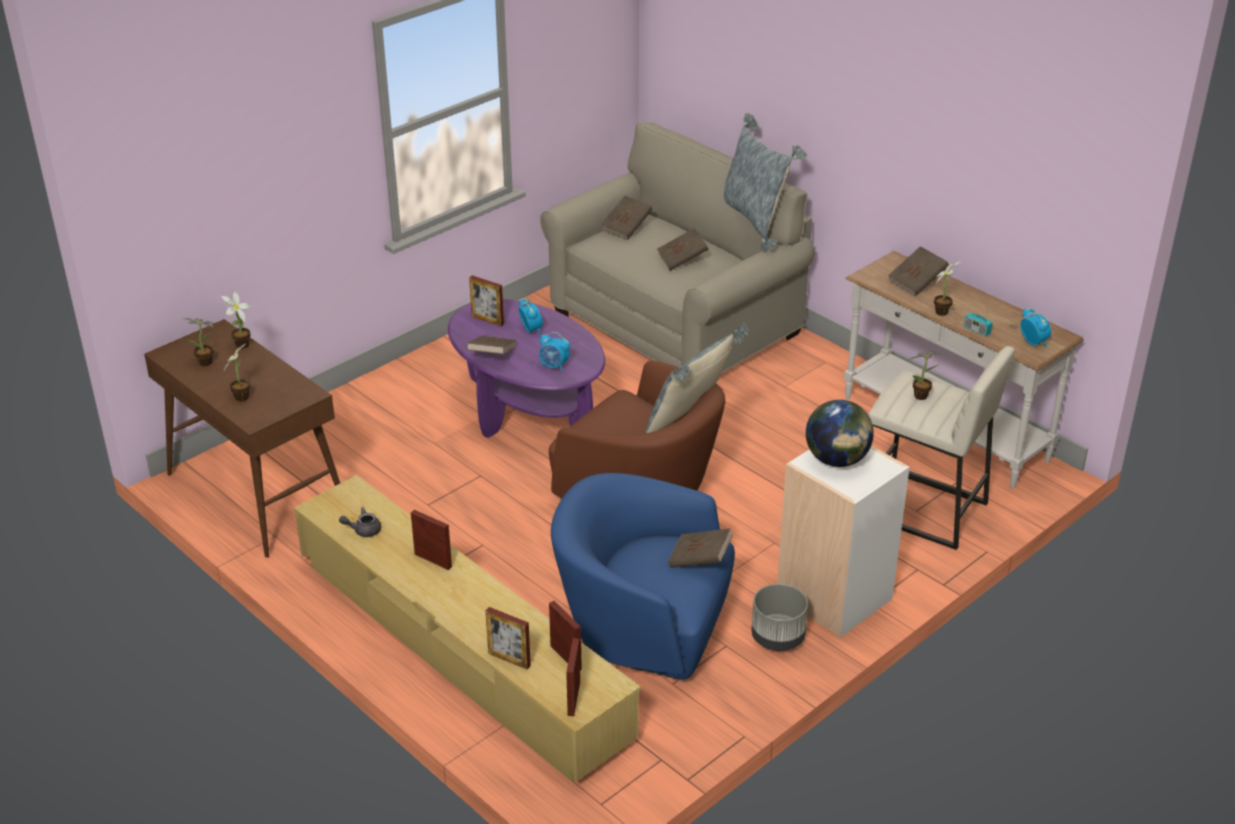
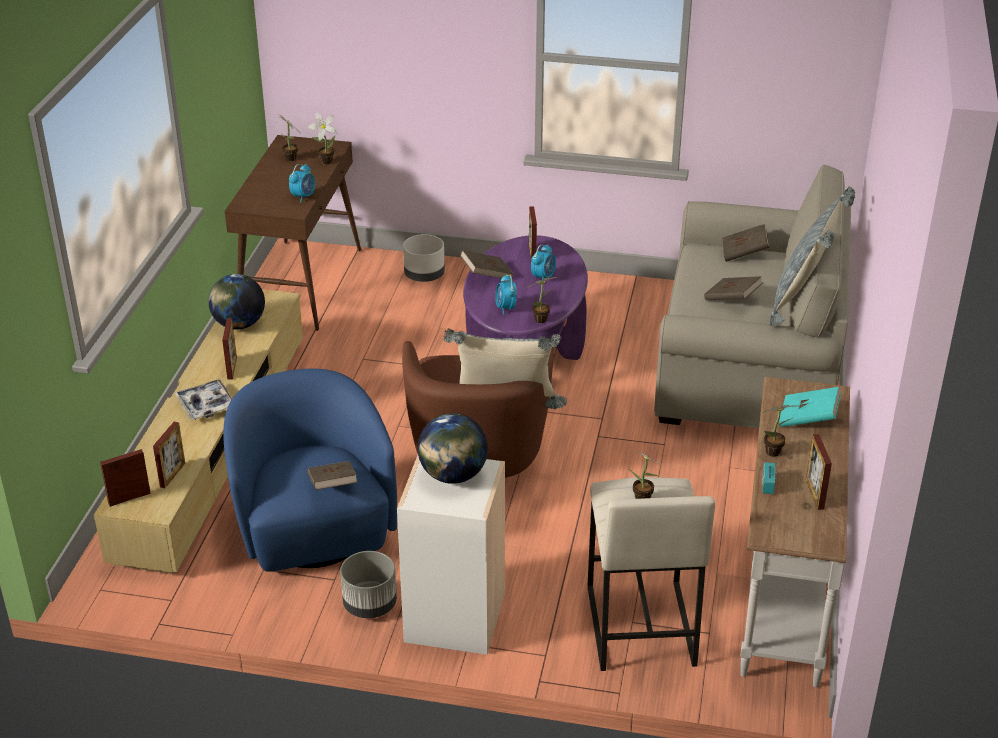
camera: 55 degrees right, 0 degrees up
potted plant [224,343,250,402] -> potted plant moved to [527,276,557,323]
grey teapot [339,507,381,537] -> globe [208,274,265,330]
picture frame [486,607,531,670] -> picture frame moved to [806,434,832,510]
brown book [888,246,949,297] -> turquoise book [779,387,841,427]
alarm clock [1020,308,1051,348] -> alarm clock moved to [289,164,315,203]
none -> tray [175,379,232,420]
none -> grey planter [403,234,445,282]

